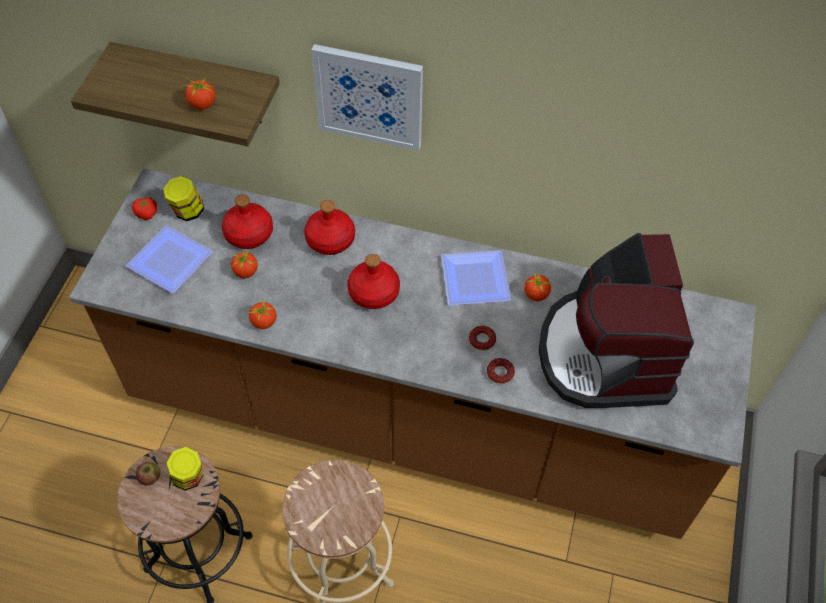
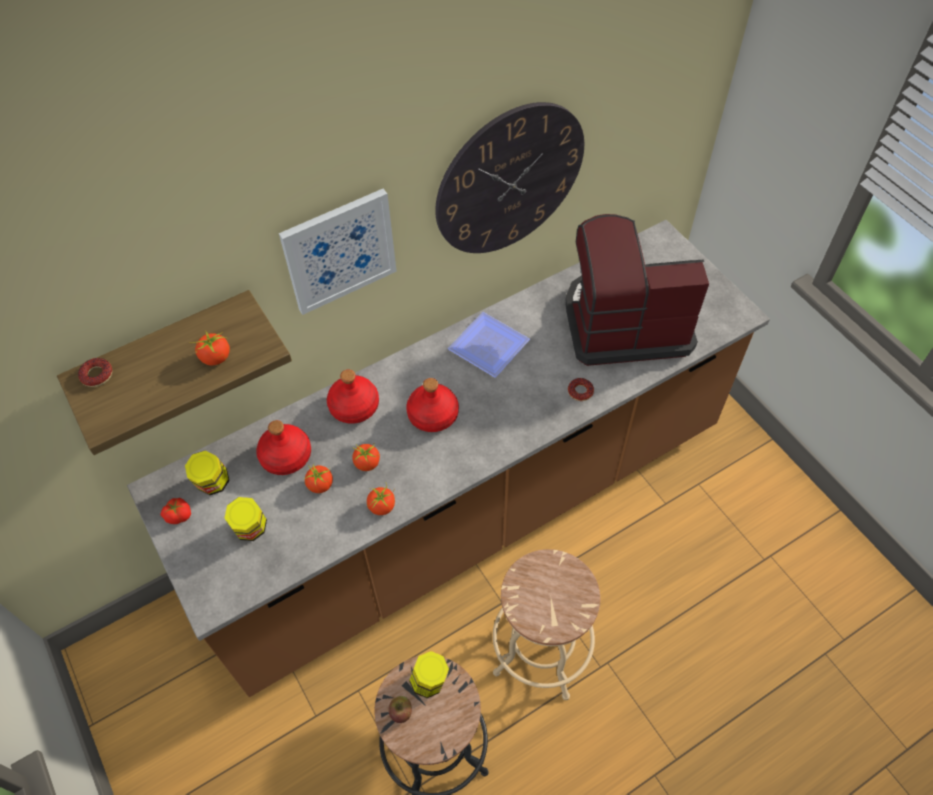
camera: 45 degrees left, 0 degrees up
plate [126,225,213,293] -> jar [224,497,267,541]
donut [469,326,496,351] -> donut moved to [78,358,112,387]
tomato [524,272,552,301] -> tomato moved to [352,444,380,471]
coffee machine [538,233,694,408] -> coffee machine turned 135 degrees clockwise [565,214,709,366]
none -> wall clock [435,102,584,253]

